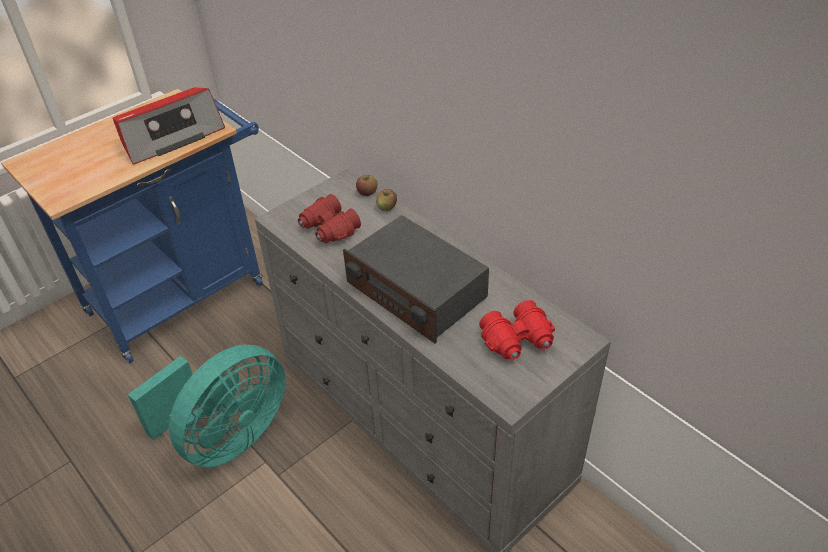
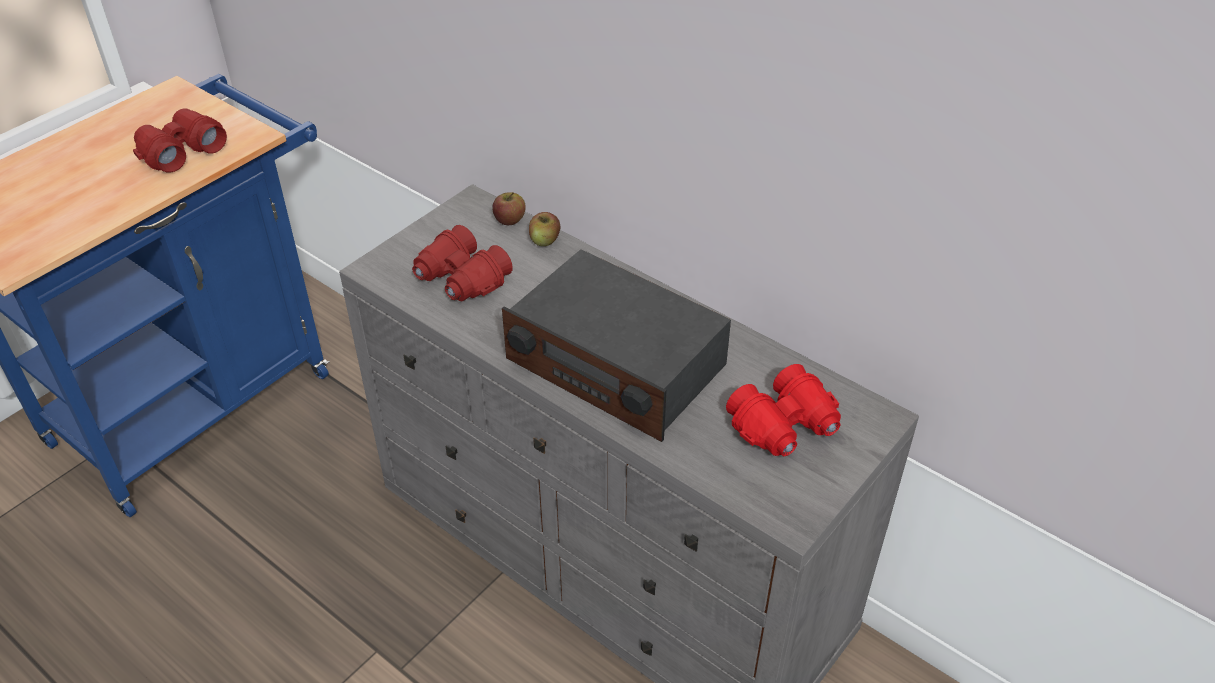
camera: 10 degrees left, 0 degrees up
radio [113,87,225,164] -> red binoculars [133,108,227,173]
turquoise fan [128,344,286,468] -> none

